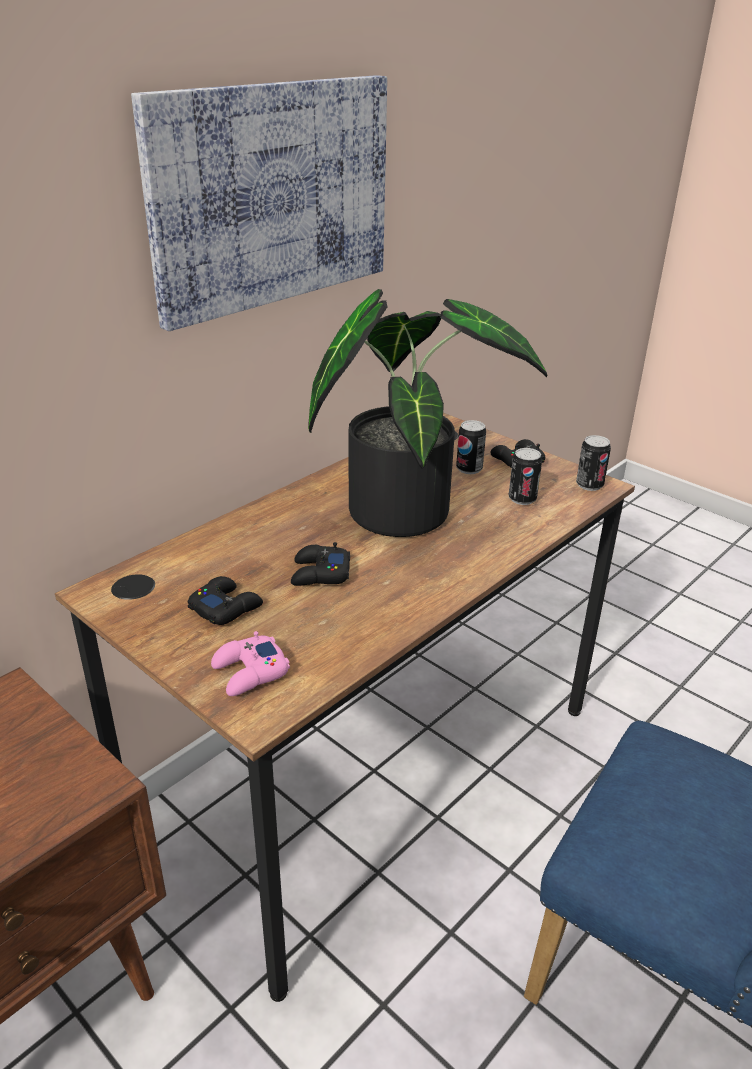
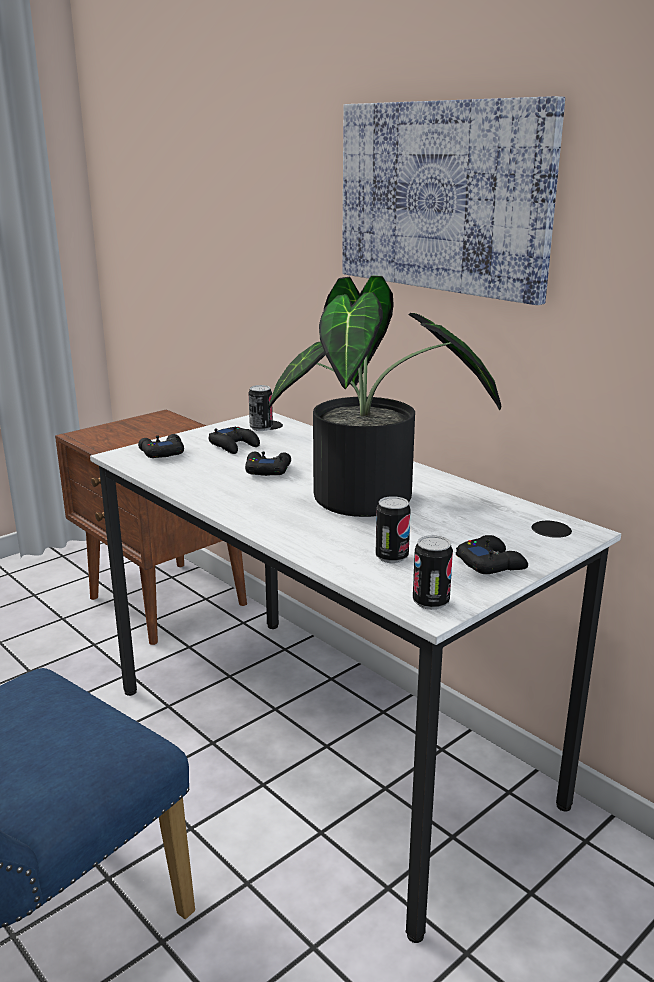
camera: 95 degrees right, 10 degrees down
brown desk [55,413,635,1002] -> white desk [90,412,621,943]
pink game controller [211,631,290,696] -> black game controller [138,434,184,458]
can [456,420,486,474] -> can moved to [248,385,273,431]

